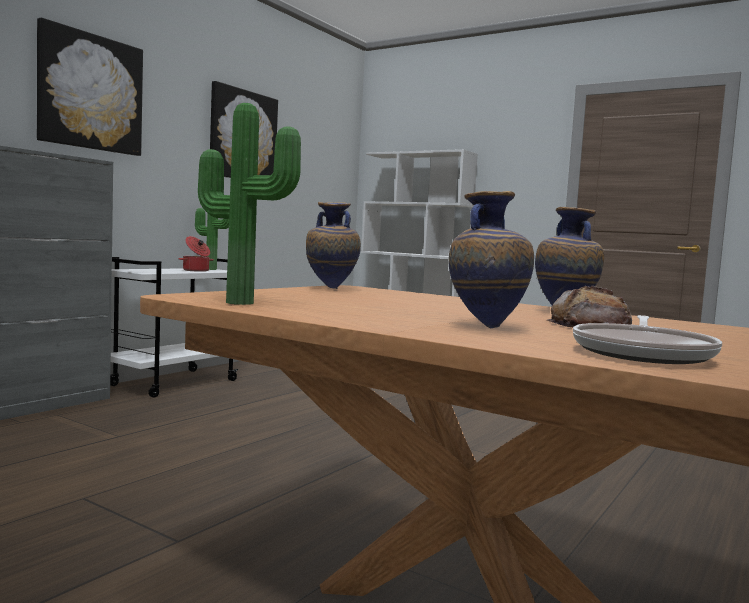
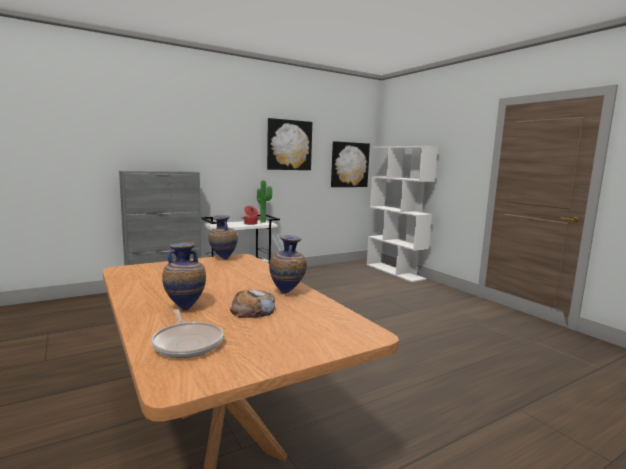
camera: 25 degrees right, 5 degrees up
picture [37,18,143,156] -> picture moved to [331,141,370,187]
potted plant [198,103,301,305] -> none
frying pan [573,315,722,364] -> frying pan turned 75 degrees counterclockwise [151,309,223,358]

